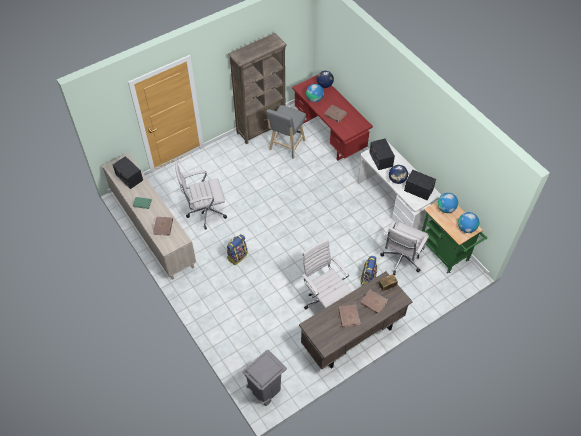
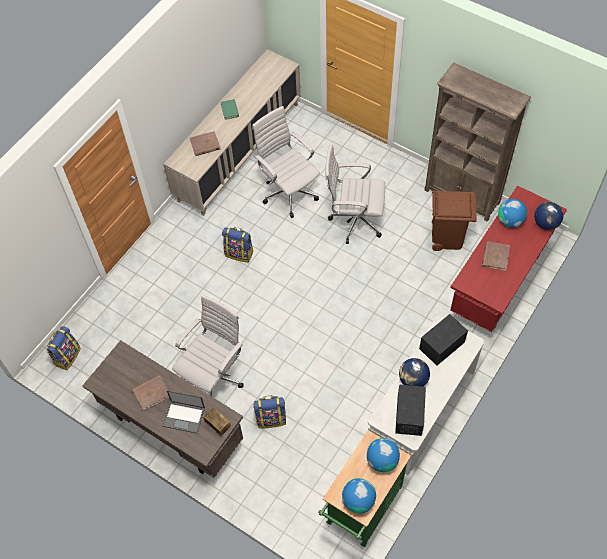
camera: 70 degrees right, 5 degrees up
radio [113,156,143,189] -> none
grey trash can [242,350,287,406] -> backpack [47,326,81,370]
grey stool [266,105,306,159] -> brown trash can [432,190,477,251]
brown book [361,290,388,314] -> laptop [163,390,205,434]
white office chair [380,221,429,275] -> white office chair moved to [325,144,385,244]

